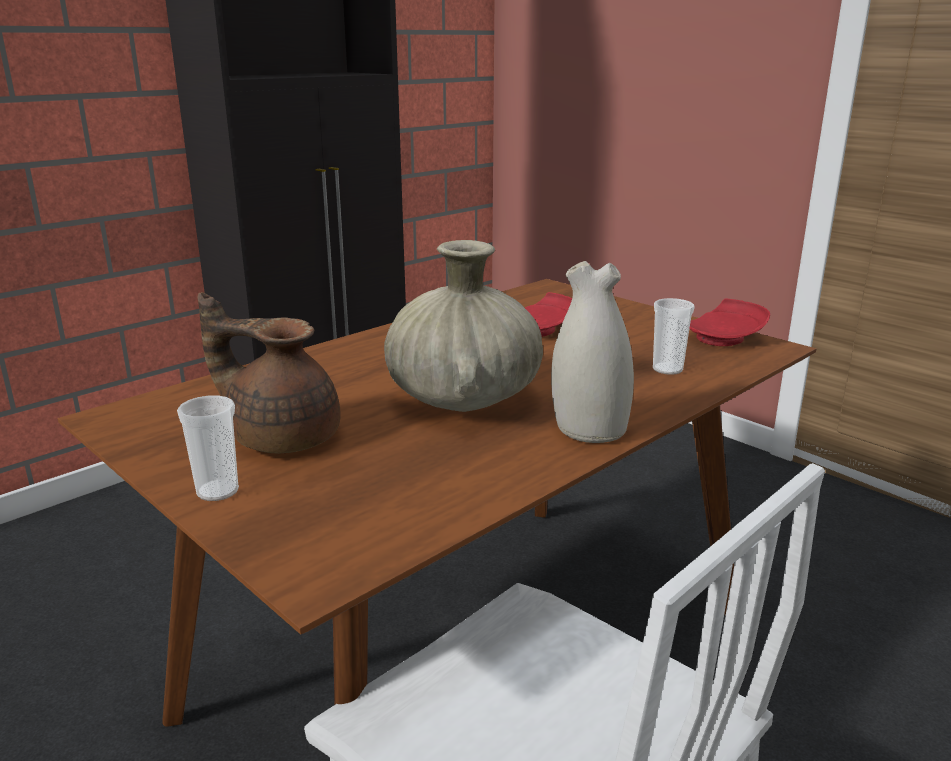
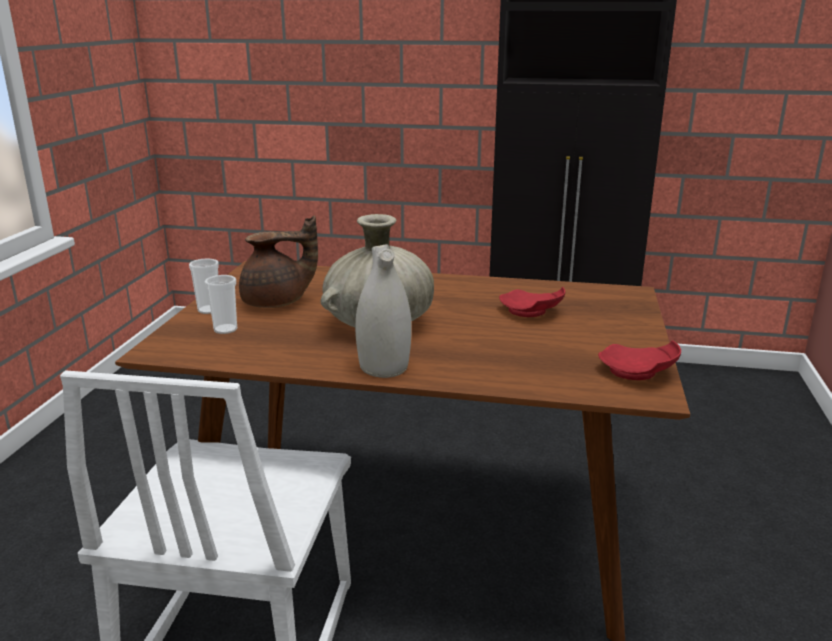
camera: 55 degrees right, 0 degrees up
brown teapot [198,292,341,454] -> brown teapot turned 90 degrees clockwise [239,216,318,308]
cup [653,298,694,375] -> cup moved to [205,275,238,334]

